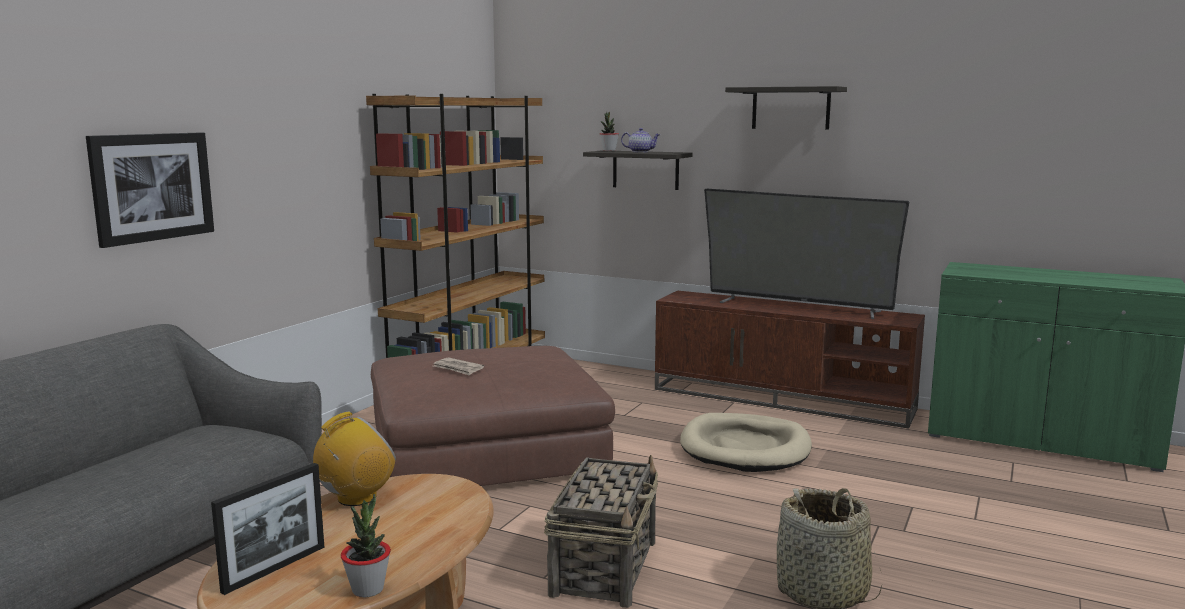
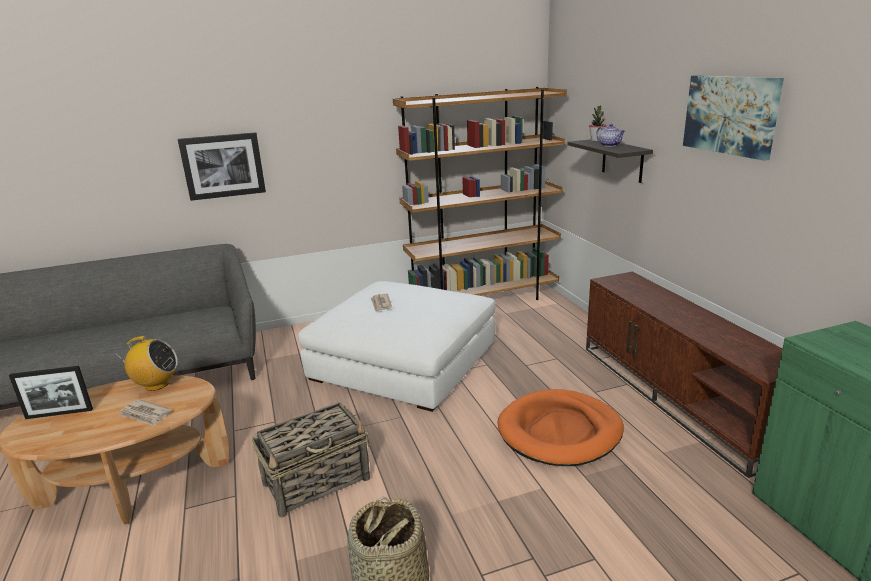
camera: 45 degrees right, 10 degrees up
potted plant [341,494,391,597] -> none
brown ottoman [371,346,615,486] -> white ottoman [298,281,496,412]
beige dog bed [680,413,812,472] -> orange dog bed [497,389,624,466]
television [704,189,909,319] -> none
shelf [725,86,847,129] -> picture [683,75,784,161]
none -> newspaper [119,399,171,426]

